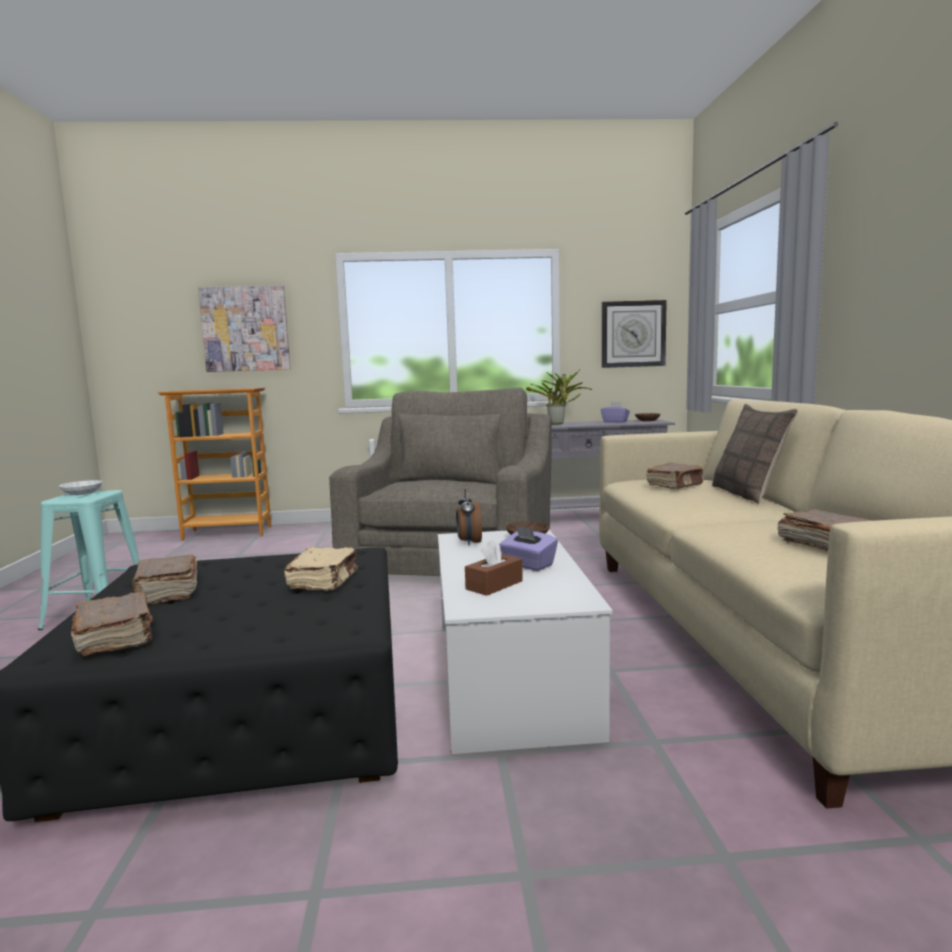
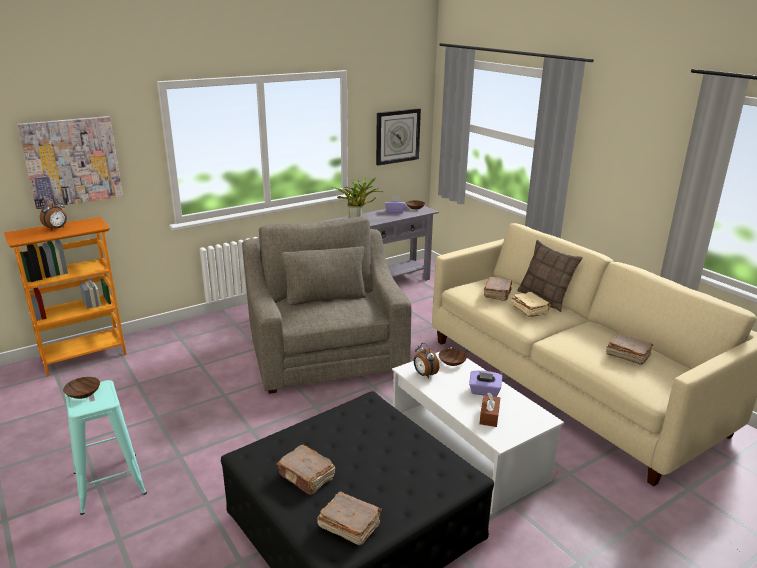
camera: 30 degrees left, 15 degrees up
white bowl [59,480,103,495] -> brown bowl [63,377,100,399]
beige book [284,547,358,591] -> beige book moved to [511,292,551,317]
none -> alarm clock [40,198,67,231]

